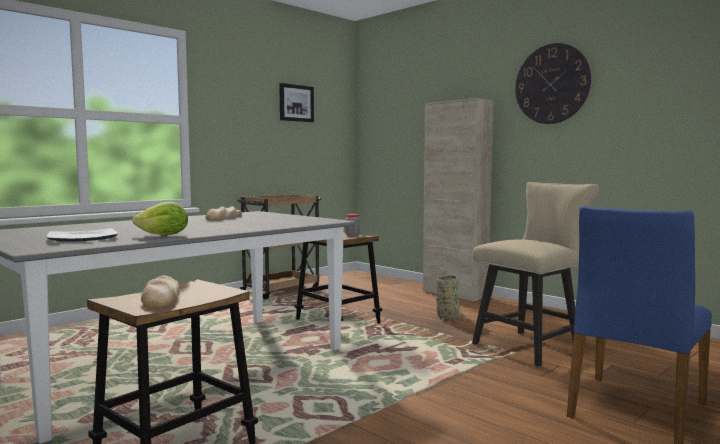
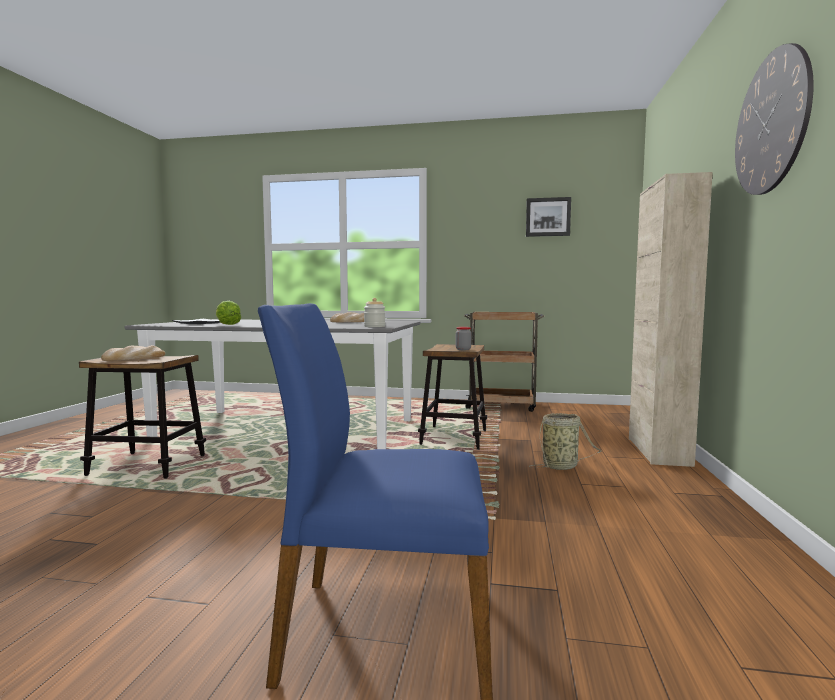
camera: 55 degrees right, 0 degrees up
beige chair [472,182,599,367] -> none
none -> jar [364,298,385,327]

